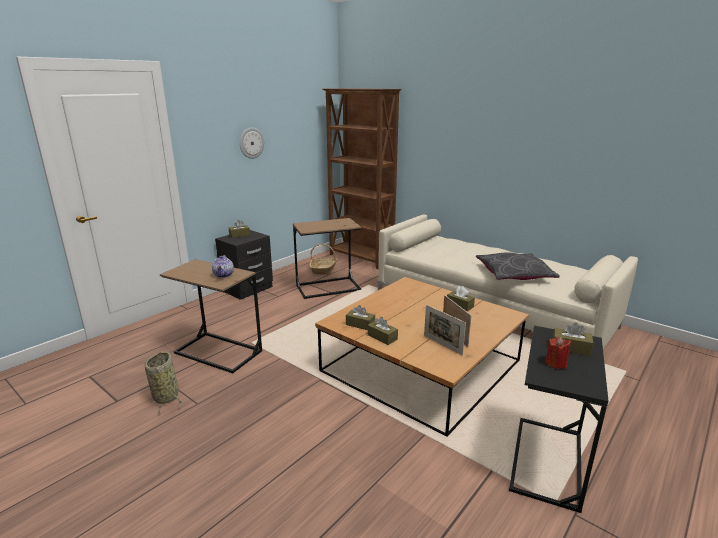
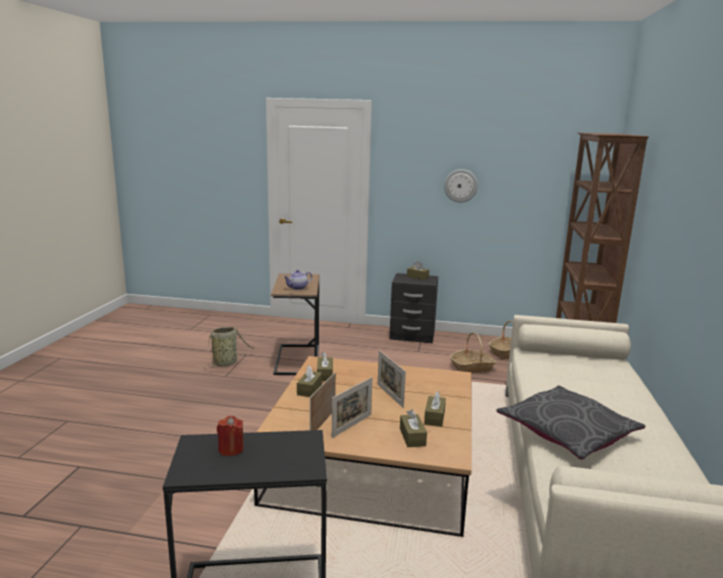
camera: 60 degrees right, 5 degrees down
brown side table [293,218,362,299] -> basket [450,332,496,373]
brown tissue box [553,323,593,356] -> brown tissue box moved to [400,410,427,447]
none -> picture frame [378,350,406,408]

